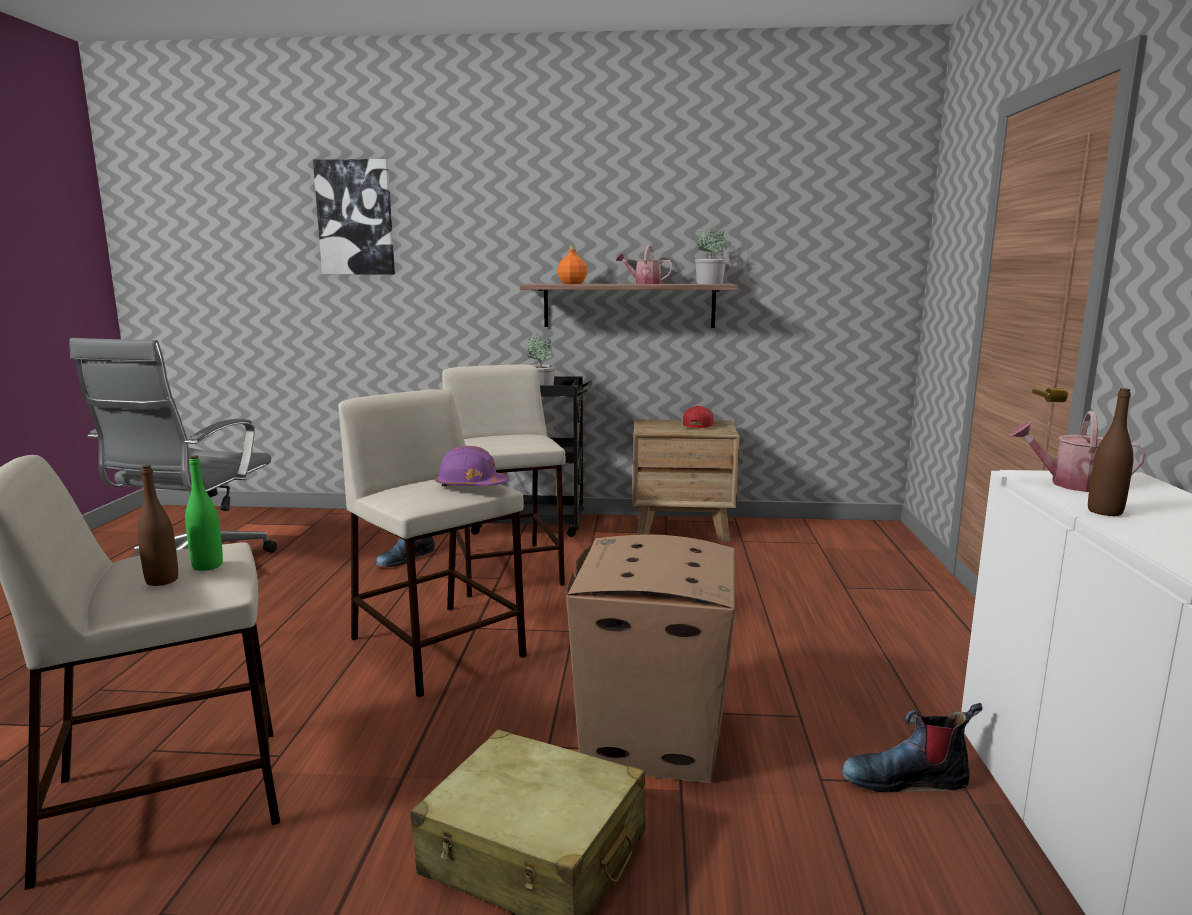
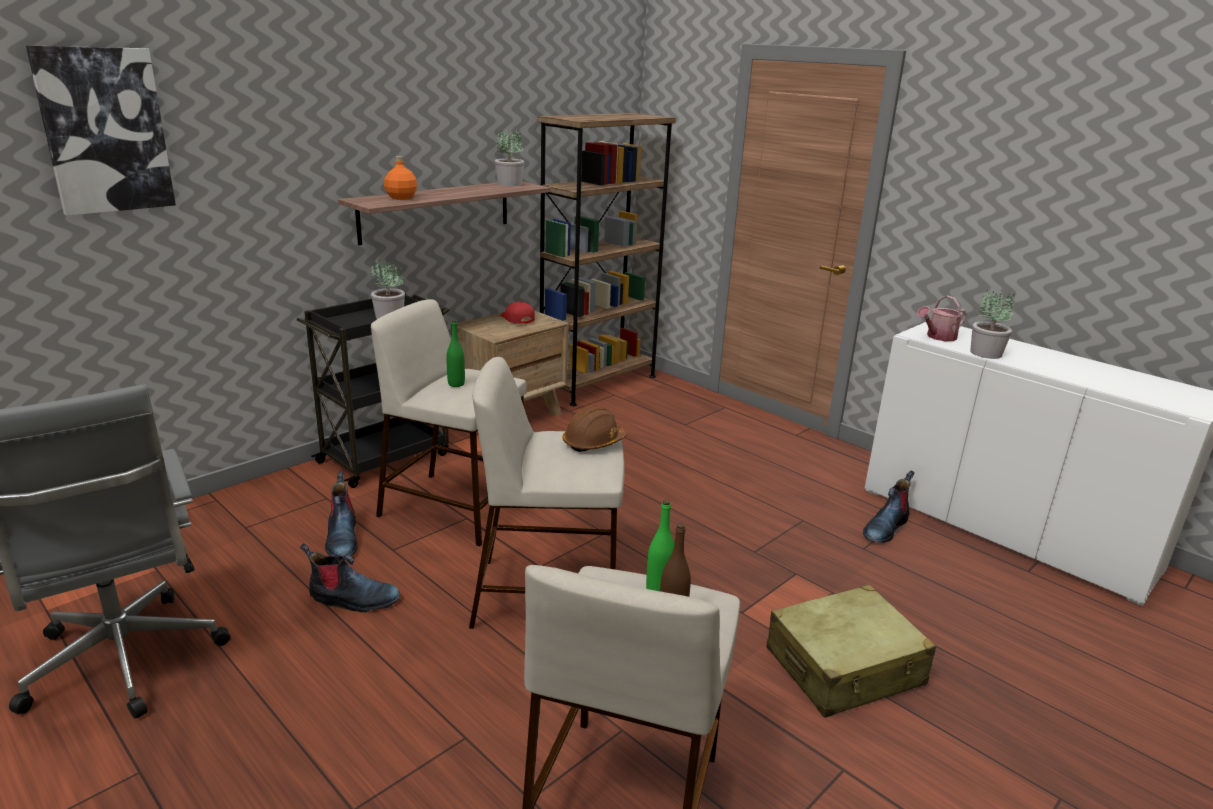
camera: 50 degrees left, 10 degrees up
purple hard hat [435,446,509,487] -> brown hard hat [563,406,627,452]
cardboard box [566,534,735,783] -> none
watering can [616,246,673,284] -> none
brown bottle [1088,388,1134,516] -> potted plant [970,290,1016,359]
none -> boot [300,543,400,612]
none -> green bottle [446,320,465,387]
none -> brown bookcase [537,113,676,406]

